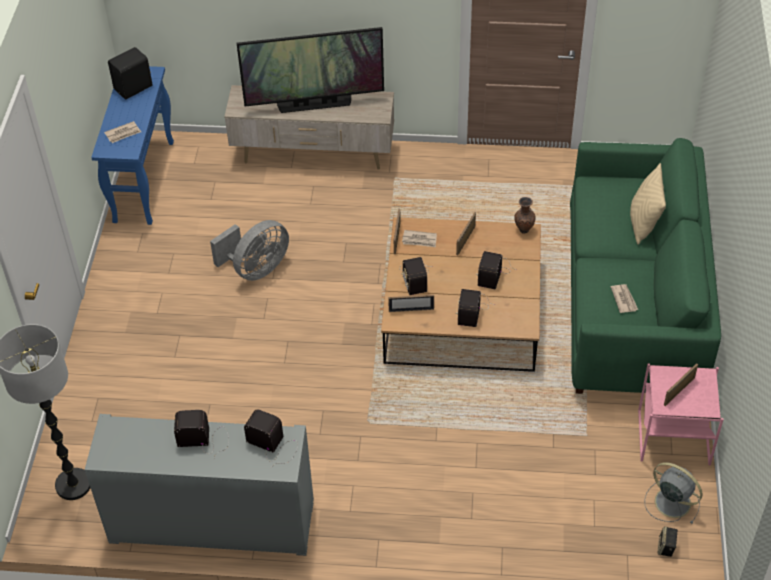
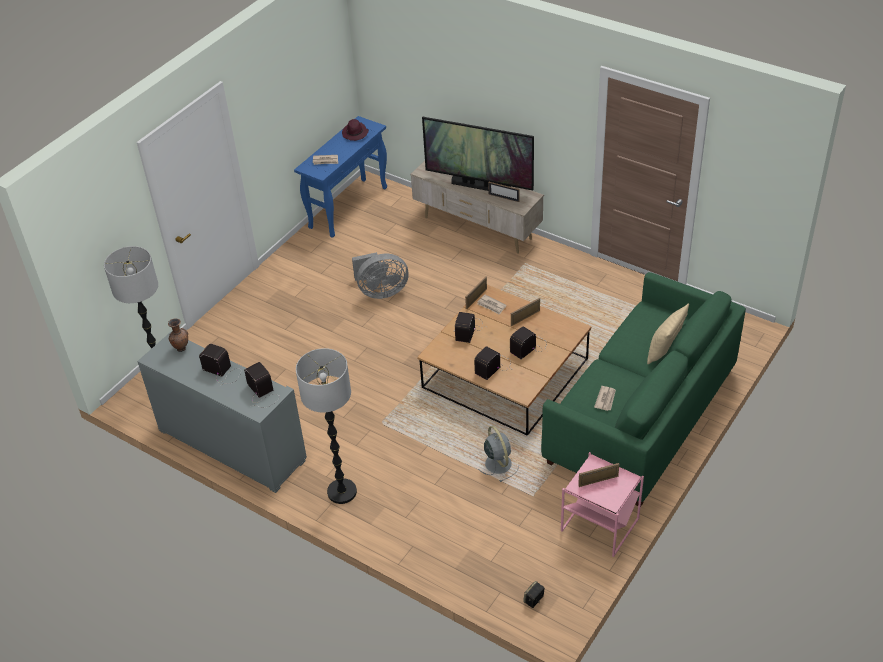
camera: 30 degrees right, 5 degrees down
black speaker [108,47,153,99] -> purple hat [342,119,368,141]
picture frame [388,295,434,312] -> picture frame moved to [488,182,520,202]
brown vase [514,197,536,234] -> brown vase moved to [168,318,188,352]
grey fan [644,462,702,524] -> grey fan moved to [480,426,519,482]
none -> floor lamp [296,348,357,504]

